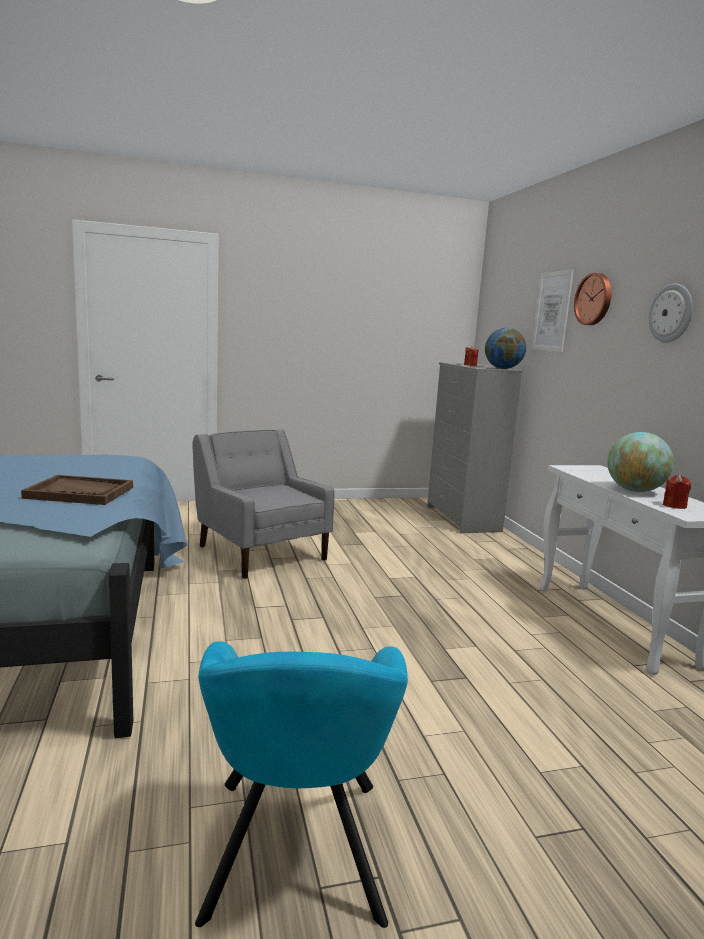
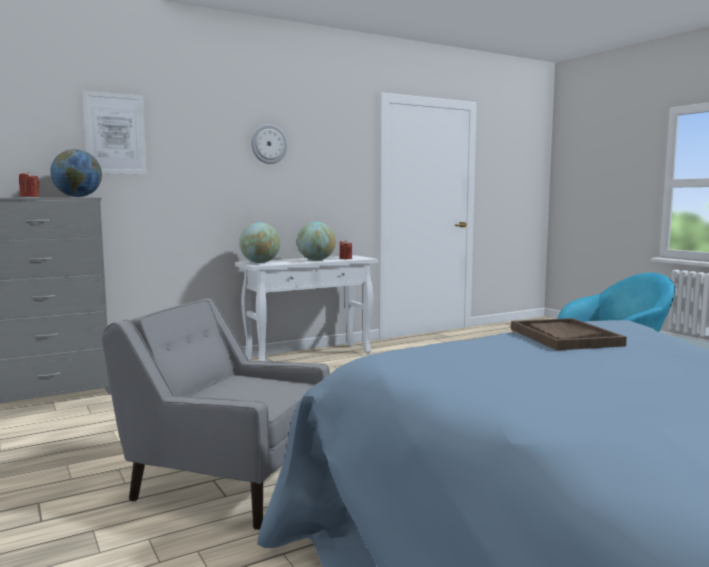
camera: 105 degrees left, 5 degrees down
grey armchair [192,429,335,579] -> grey armchair turned 75 degrees clockwise [102,298,330,530]
wall clock [574,273,612,325] -> none
none -> globe [239,222,280,263]

